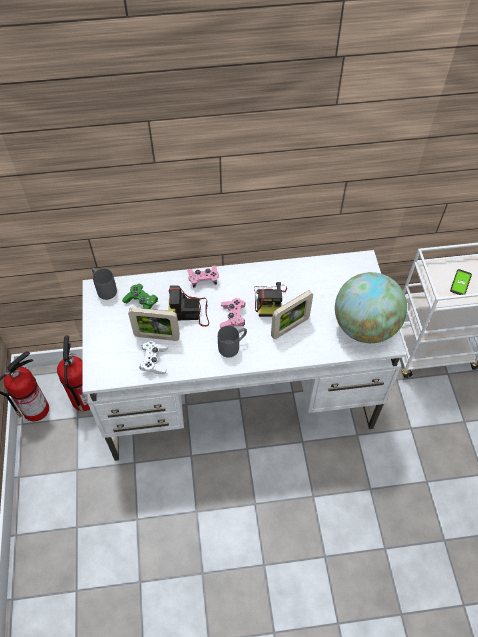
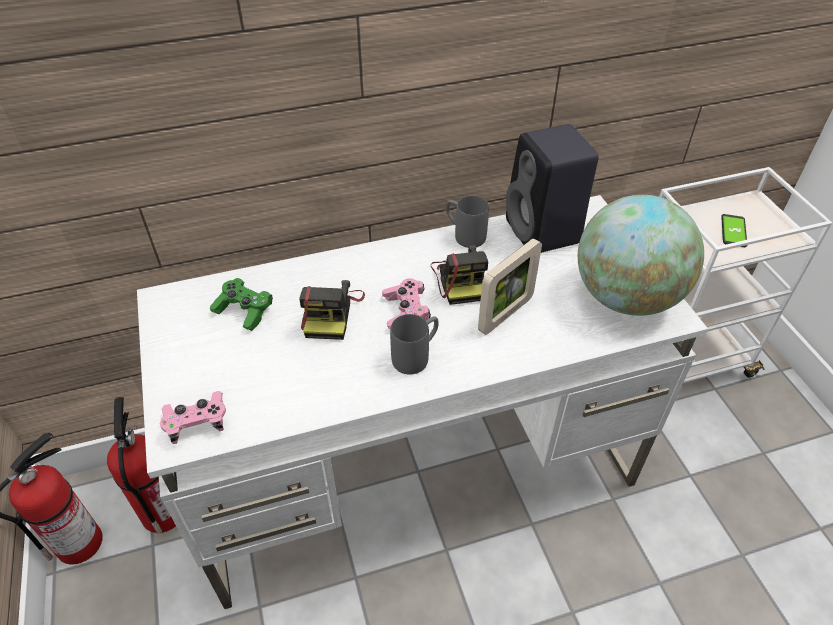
camera: 10 degrees left, 10 degrees down
grey mug [92,268,117,300] -> grey mug moved to [446,196,489,248]
picture frame [128,307,180,341] -> none
white game controller [140,341,168,374] -> none
camera [168,285,209,327] -> camera turned 75 degrees counterclockwise [299,280,365,340]
pink game controller [188,266,219,288] -> pink game controller moved to [160,391,226,444]
none -> black speaker [506,124,599,253]

